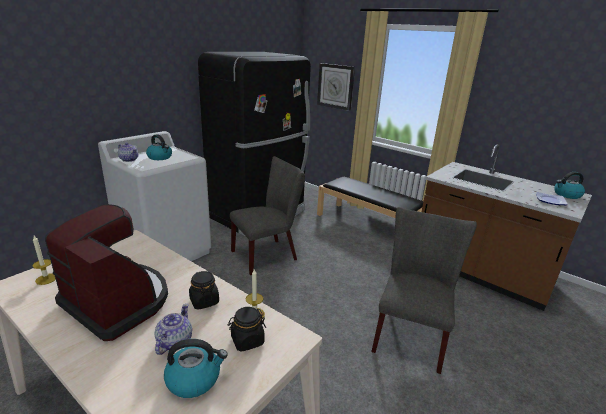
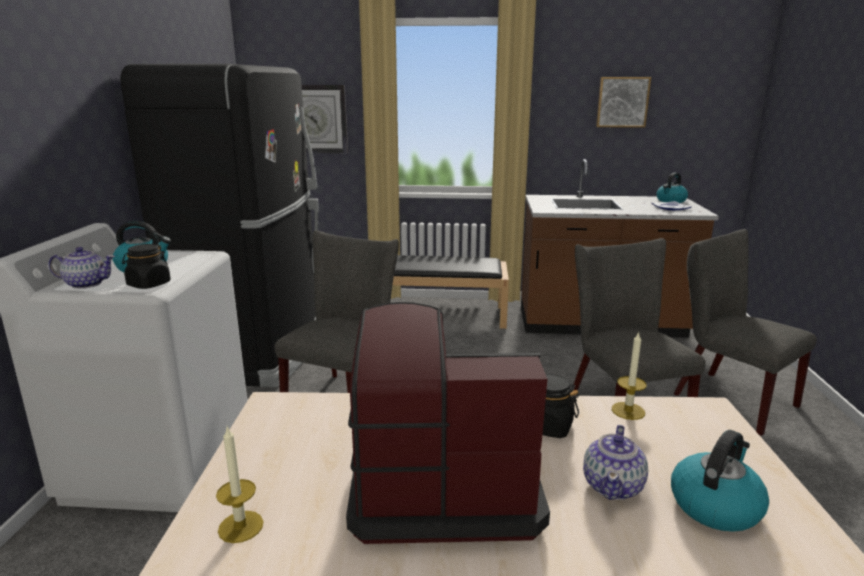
camera: 35 degrees left, 5 degrees down
teapot [155,304,192,355] -> teapot turned 135 degrees counterclockwise [583,425,648,500]
black jar [227,307,266,352] -> black jar moved to [122,244,171,289]
none -> picture [596,77,651,128]
none -> grey chair [674,229,817,436]

